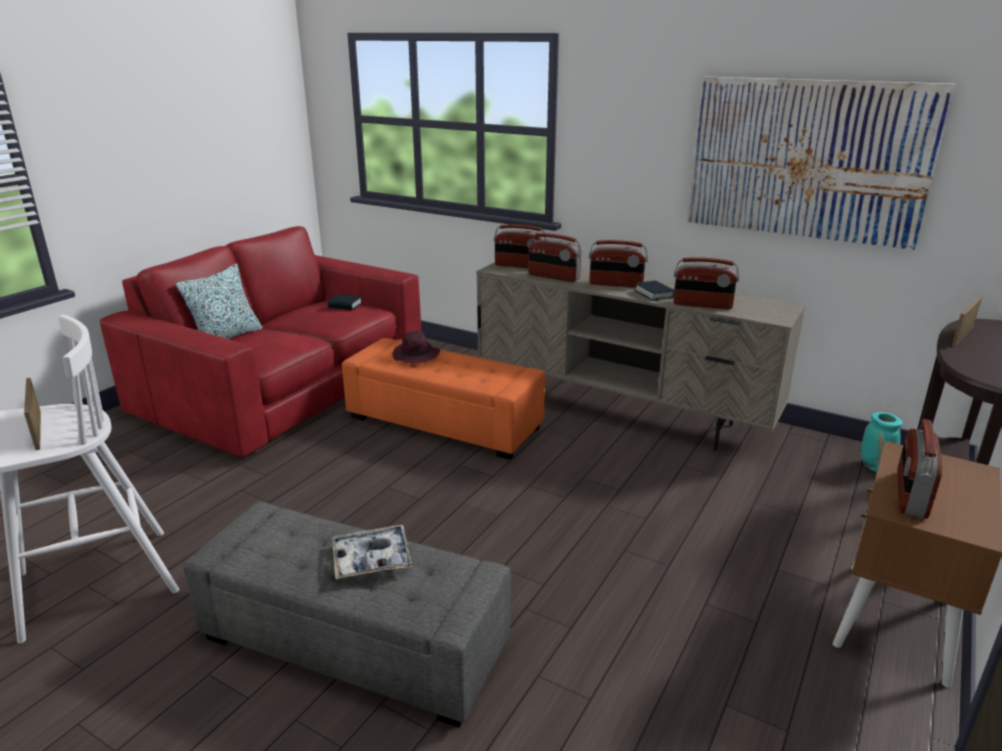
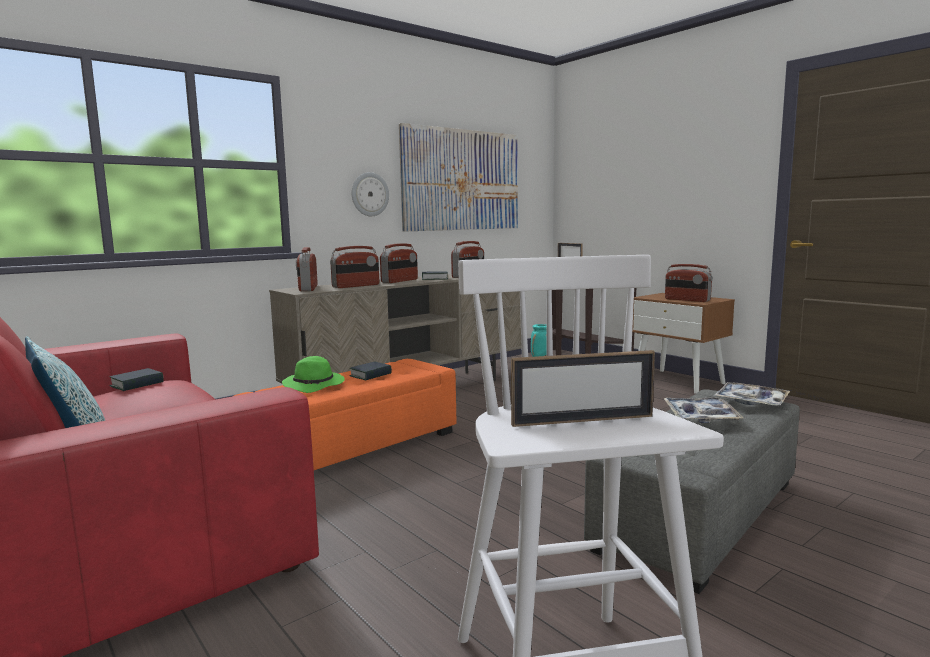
camera: 70 degrees left, 15 degrees down
purple hat [392,330,440,363] -> green hat [282,356,345,393]
radio [494,224,546,268] -> radio turned 135 degrees clockwise [296,247,318,291]
none -> book [349,362,392,380]
none -> wall clock [352,172,389,216]
none -> tray [715,382,790,406]

